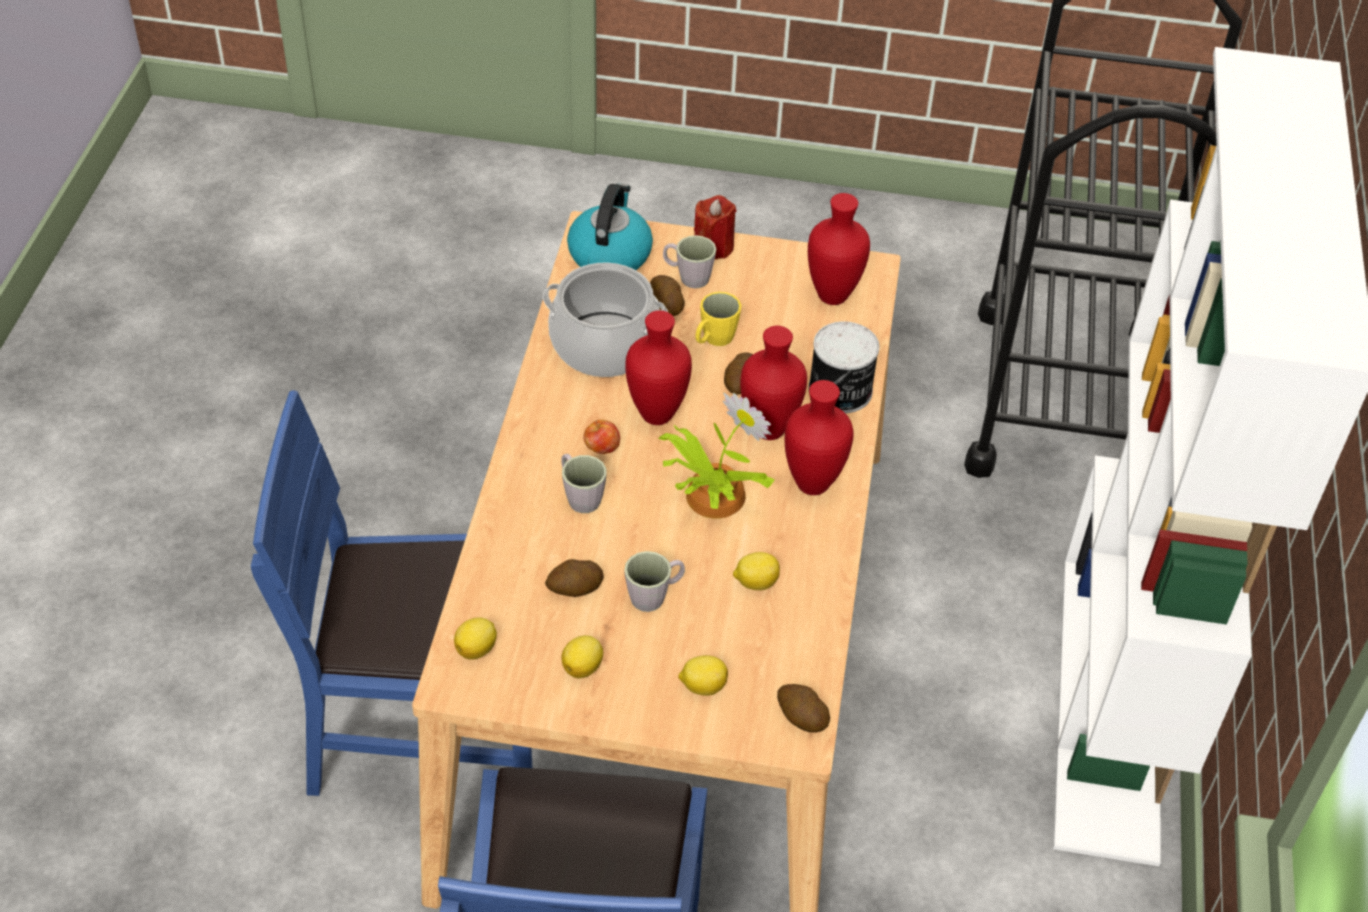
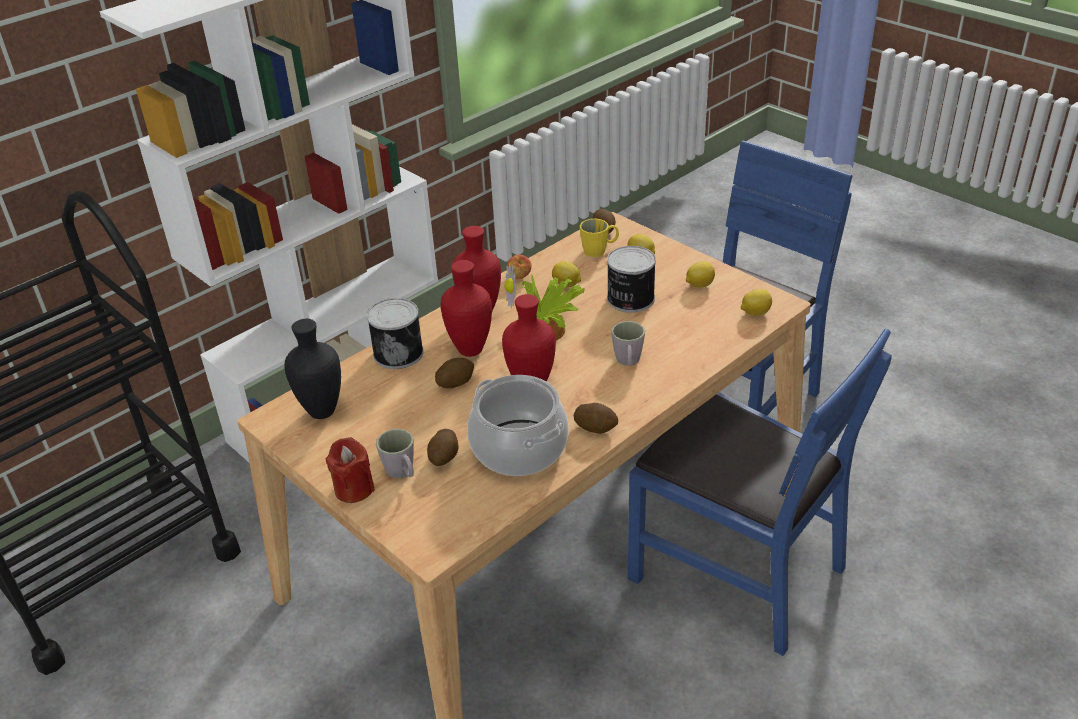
camera: 140 degrees left, 10 degrees down
potato [545,559,604,597] -> potato moved to [574,403,618,434]
kettle [567,183,653,270] -> none
apple [584,419,620,454] -> apple moved to [507,254,532,279]
grey mug [624,551,685,612] -> can [607,246,656,313]
yellow mug [695,292,741,346] -> yellow mug moved to [580,219,619,257]
red vase [808,193,870,305] -> black vase [284,319,341,419]

